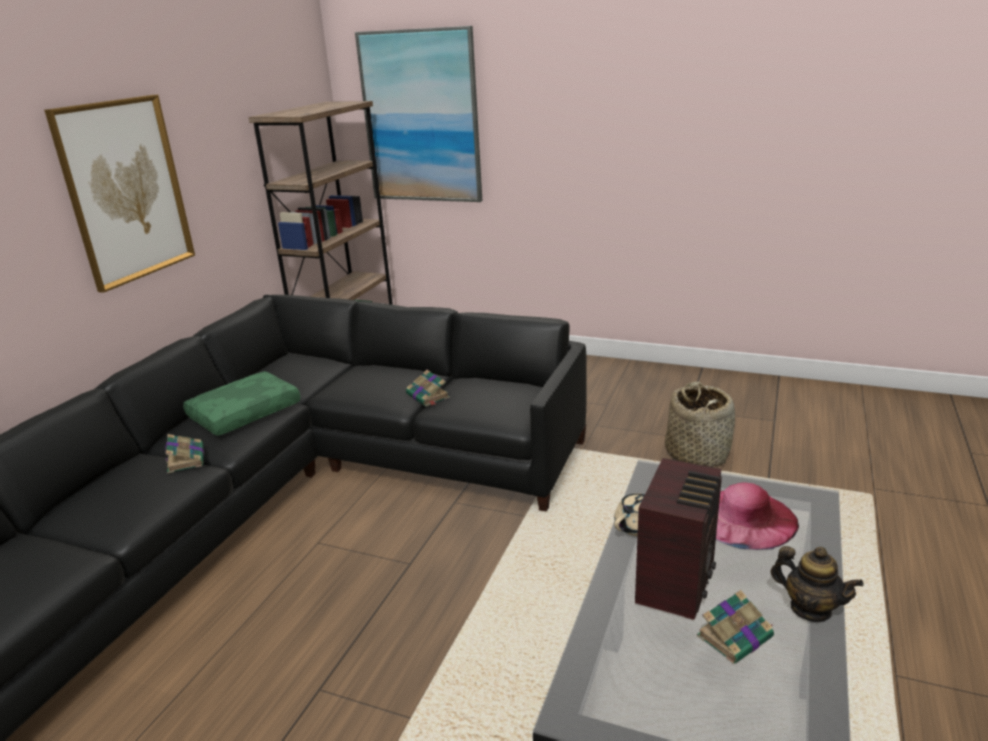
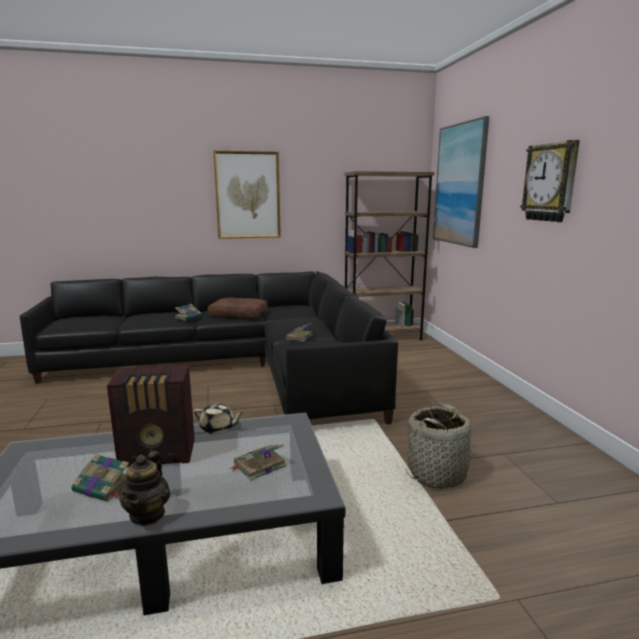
camera: 55 degrees right, 10 degrees down
green pillow [183,371,300,436] -> brown pillow [208,298,267,318]
pink hat [716,483,799,550] -> book [230,445,286,481]
none -> wall clock [520,140,580,222]

